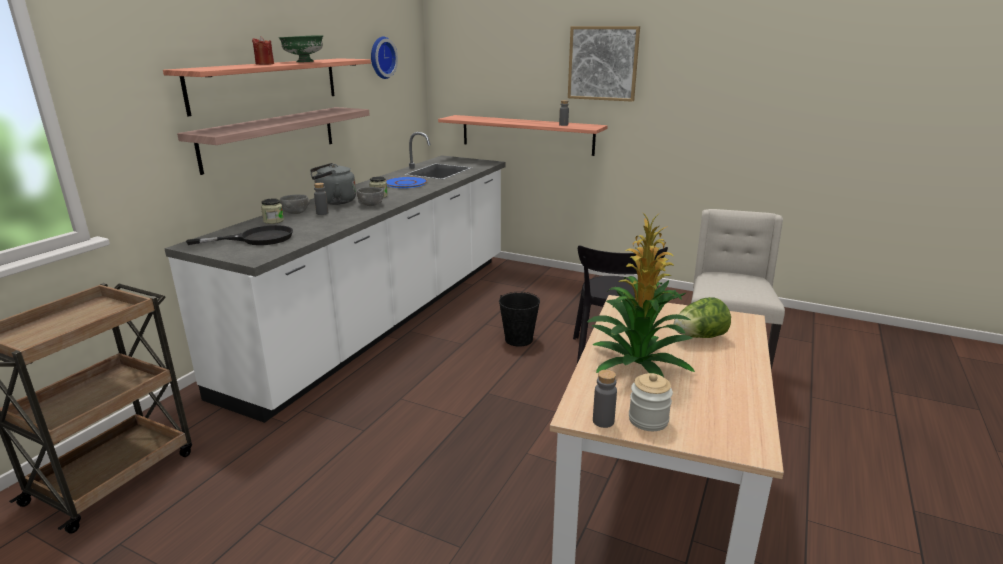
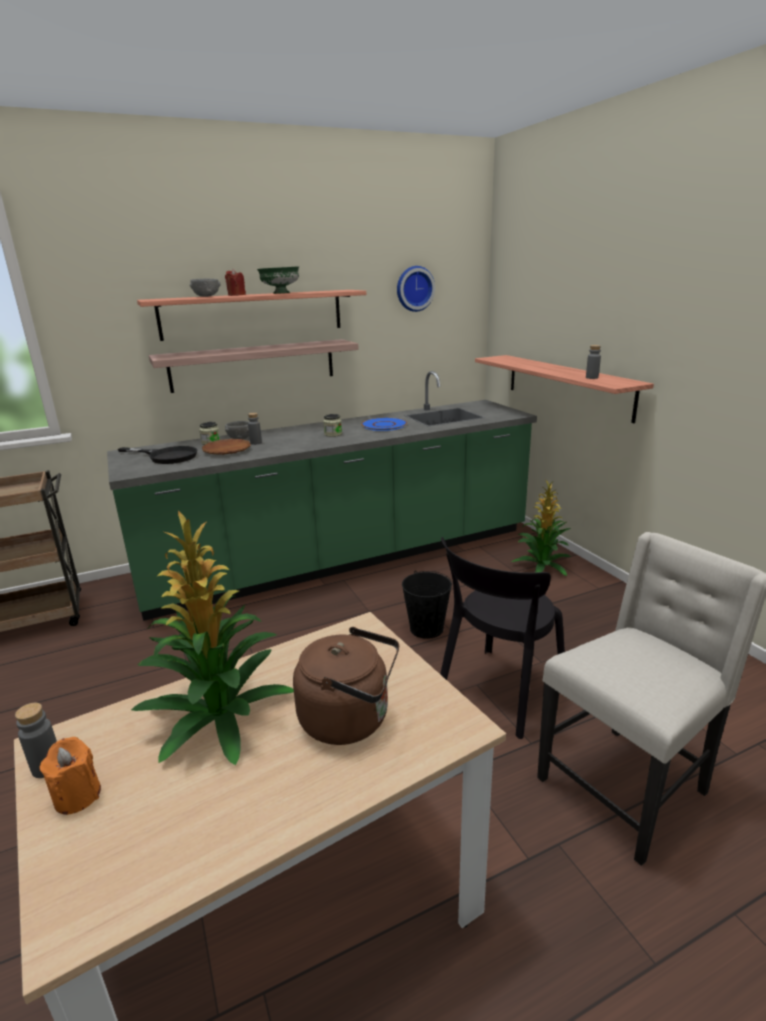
camera: 40 degrees right, 0 degrees up
white counter [164,132,506,423] -> green counter [107,371,537,621]
grey kettle [310,163,356,205] -> none
grey bowl [357,187,384,206] -> grey bowl moved to [190,279,220,297]
picture [568,26,640,102] -> none
jar [629,373,673,431] -> orange candle [40,737,101,815]
lettuce [674,297,731,338] -> brown kettle [293,627,399,745]
none -> brown plate [202,439,251,455]
none -> potted plant [512,479,571,576]

